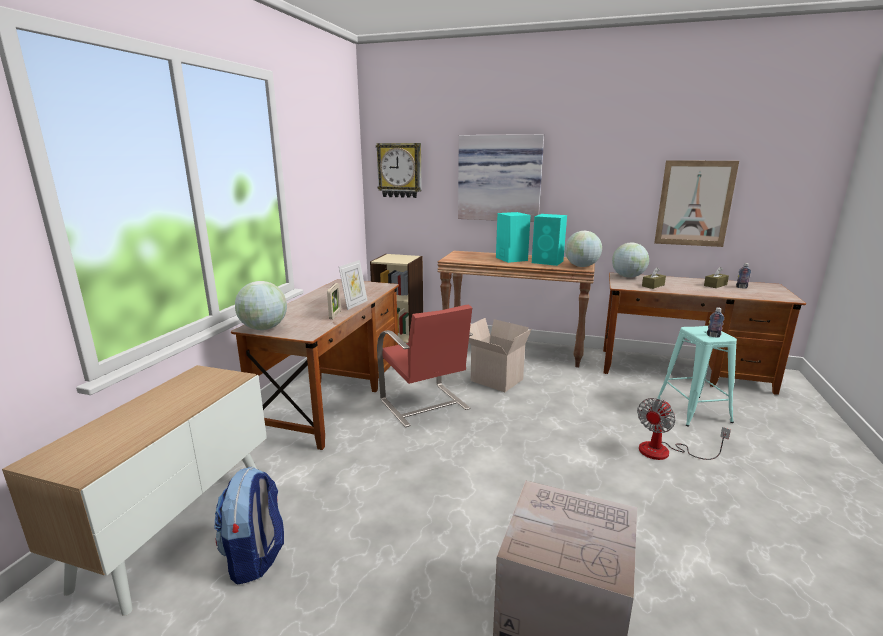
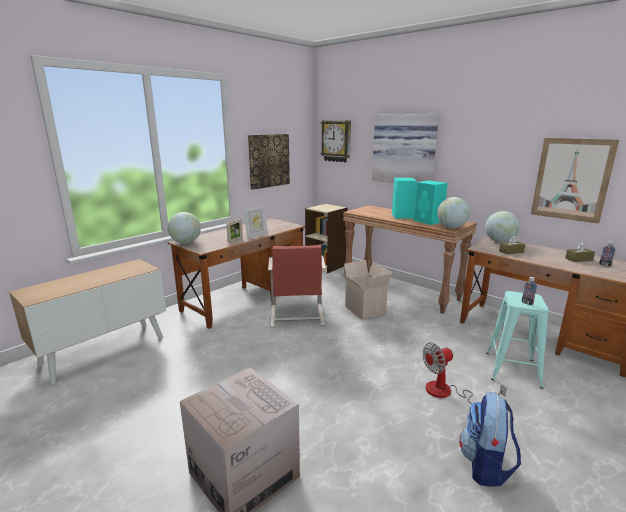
camera: 25 degrees right, 0 degrees up
backpack [214,466,284,585] -> backpack moved to [459,392,521,487]
none -> picture [248,134,290,190]

